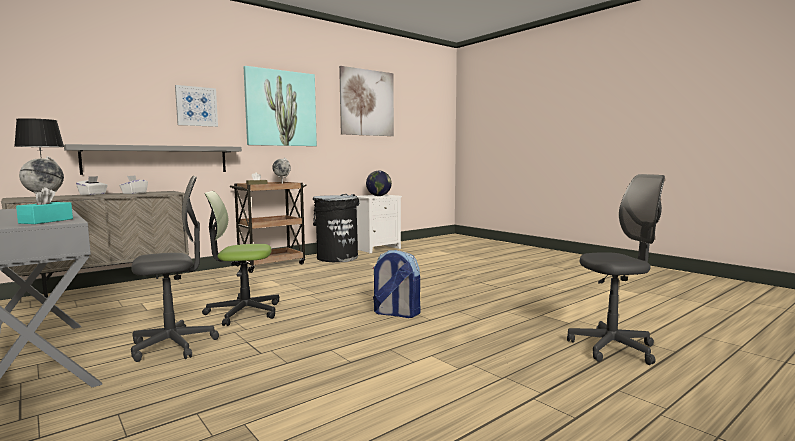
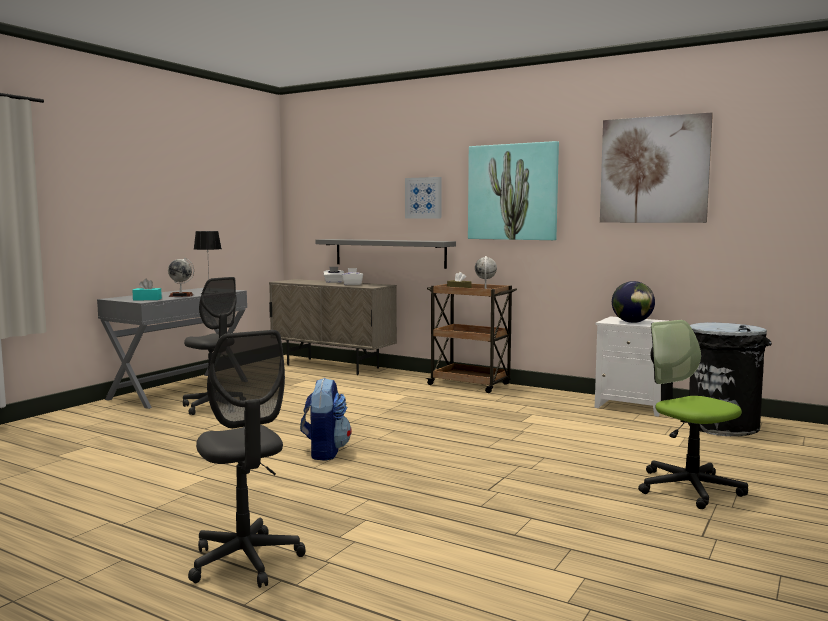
camera: 70 degrees right, 0 degrees up
office chair [202,191,279,326] -> office chair moved to [638,320,748,509]
black trash can [313,194,360,262] -> black trash can moved to [688,322,772,436]

